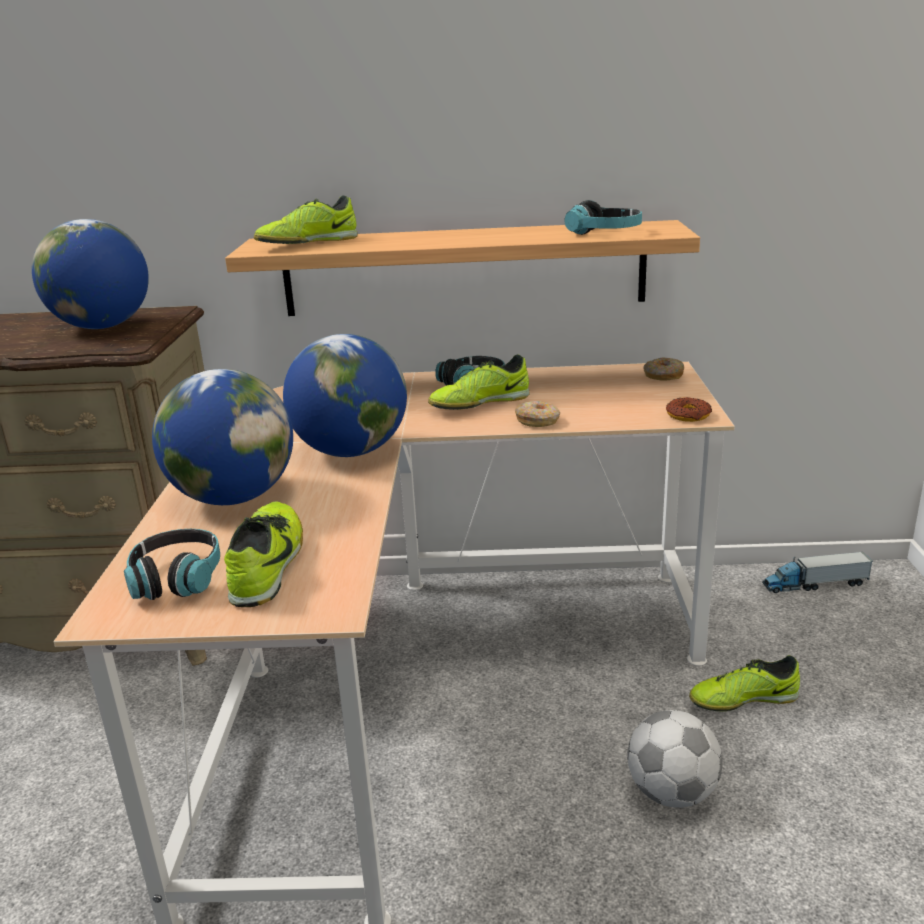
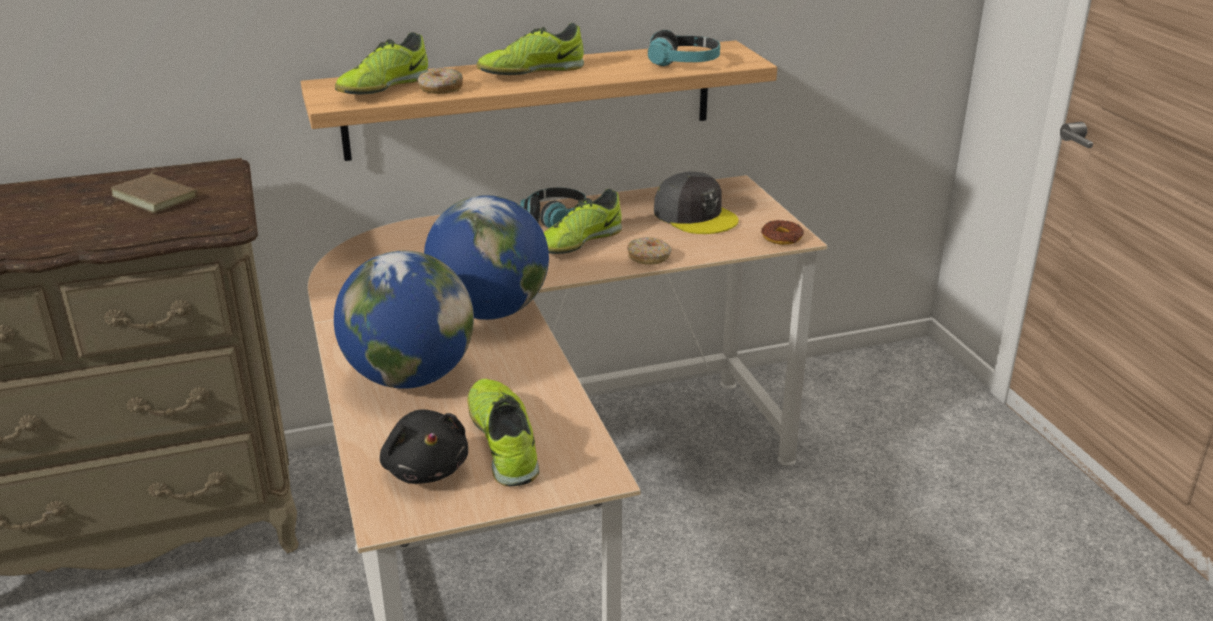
camera: 20 degrees left, 5 degrees up
globe [32,219,149,329] -> brown book [111,170,198,213]
headphones [124,529,220,600] -> black plush toy [380,409,468,484]
football [627,710,723,808] -> none
donut [643,358,684,381] -> donut moved to [417,68,463,94]
shoe [689,655,800,711] -> shoe moved to [477,23,584,75]
toy truck [762,552,873,593] -> none
none -> grey cap [654,171,739,234]

